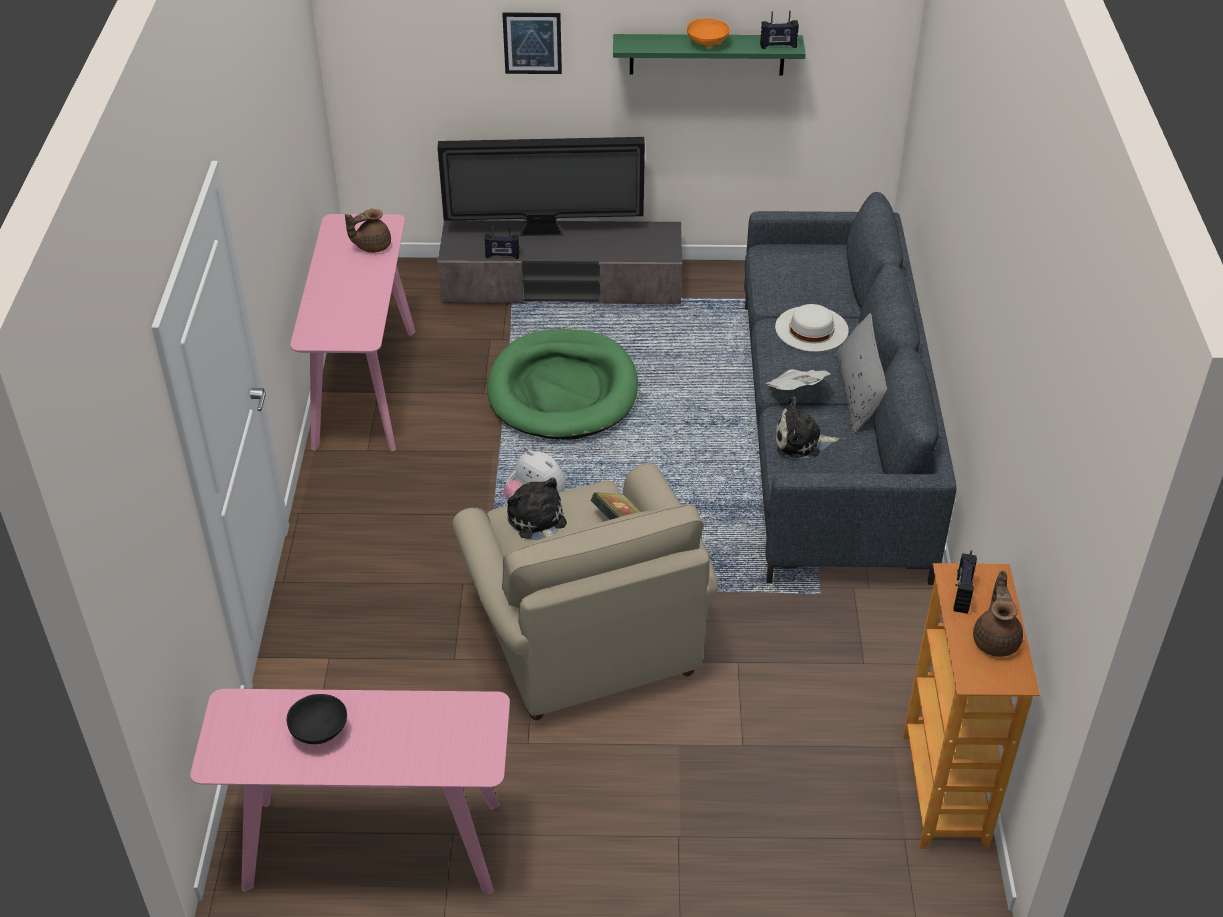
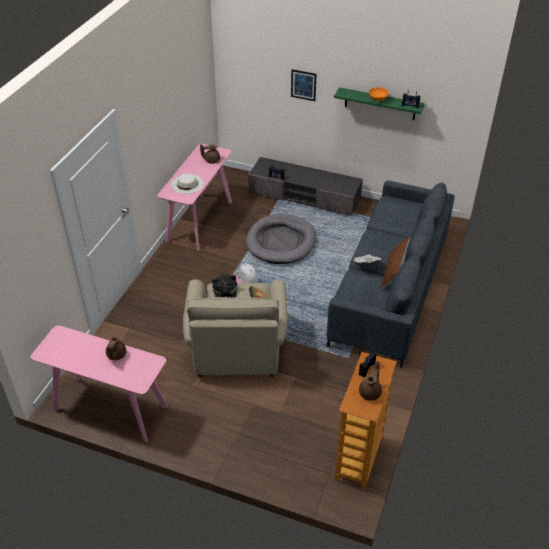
camera: 20 degrees right, 0 degrees up
black bowl [287,694,347,744] -> none
television [438,137,645,236] -> none
green dog bed [487,329,638,440] -> grey dog bed [246,214,316,264]
white hat [775,304,849,352] -> white hat moved to [171,173,204,194]
plush toy [776,397,839,458] -> none
grey pillow [834,313,887,435] -> brown pillow [381,237,410,290]
none -> brown teapot [106,335,126,360]

